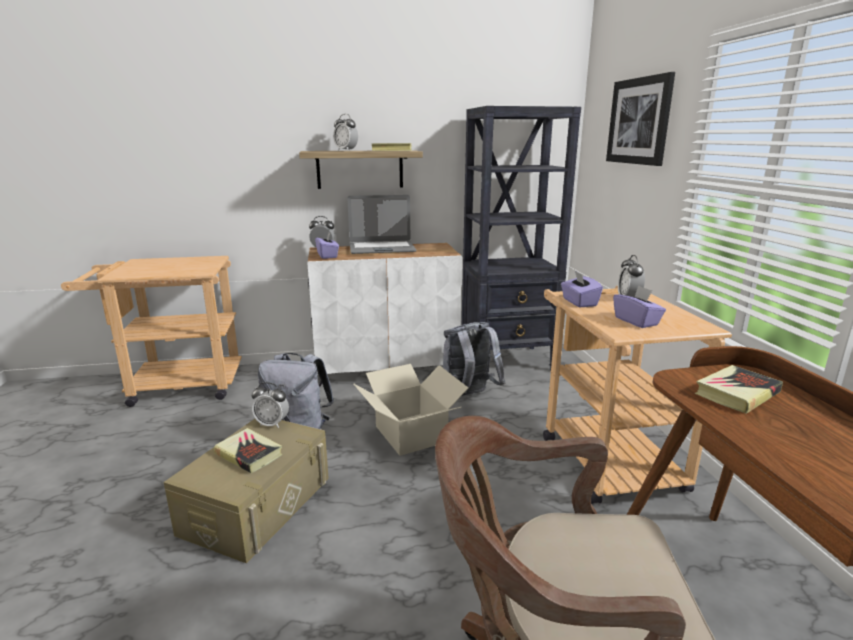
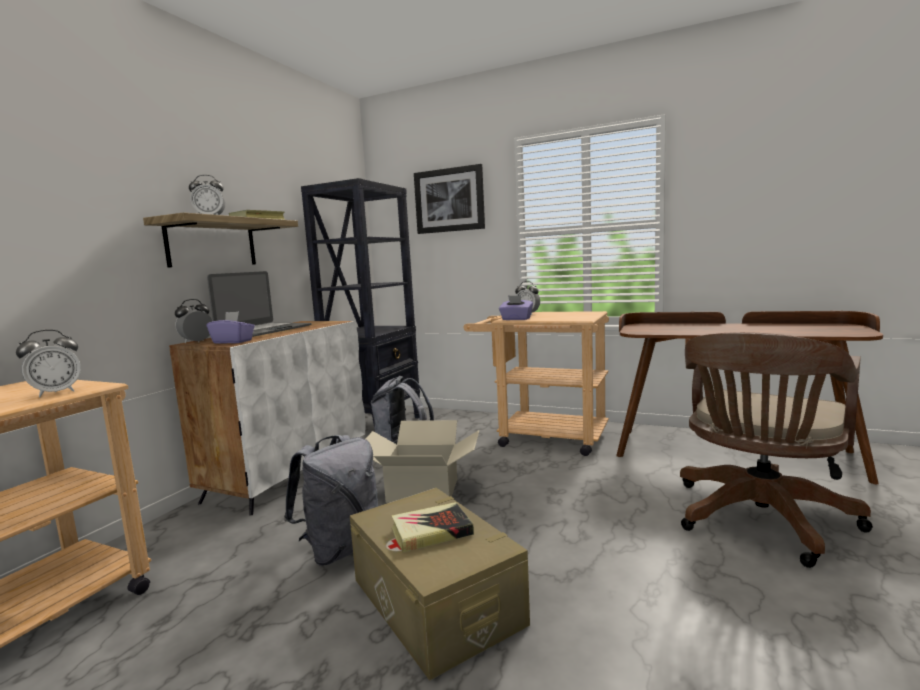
camera: 55 degrees left, 10 degrees down
alarm clock [252,382,289,428] -> alarm clock moved to [16,330,81,397]
purple tissue box [613,285,666,328] -> none
book [695,365,783,414] -> none

